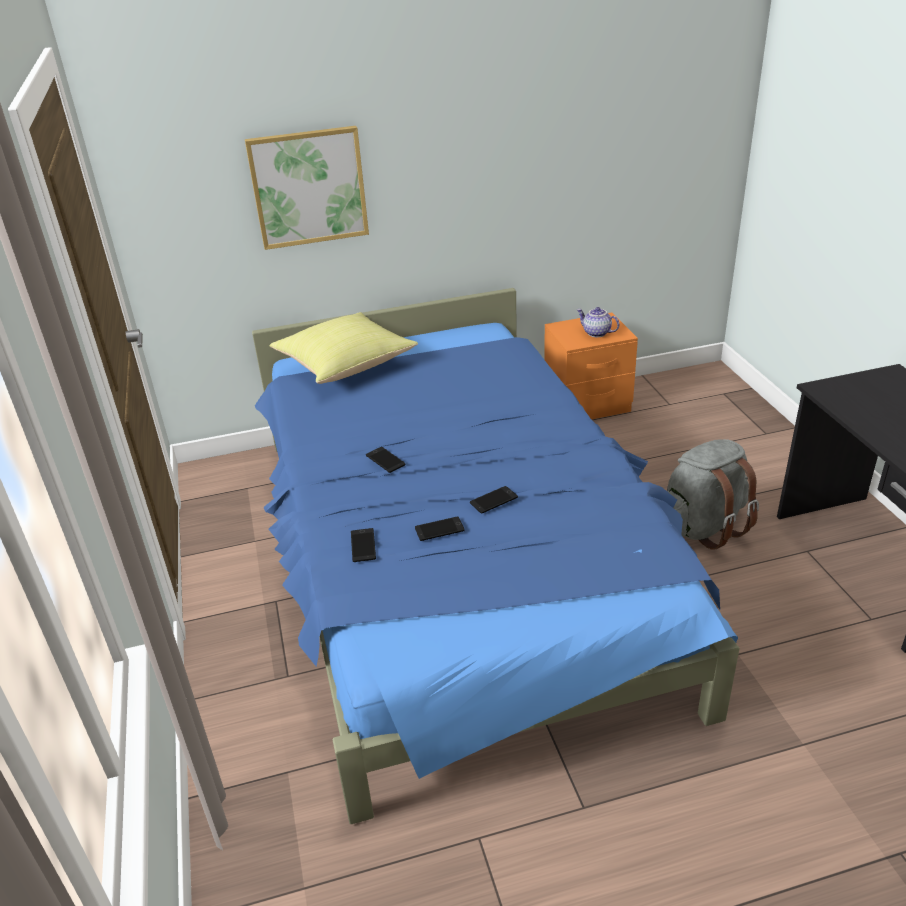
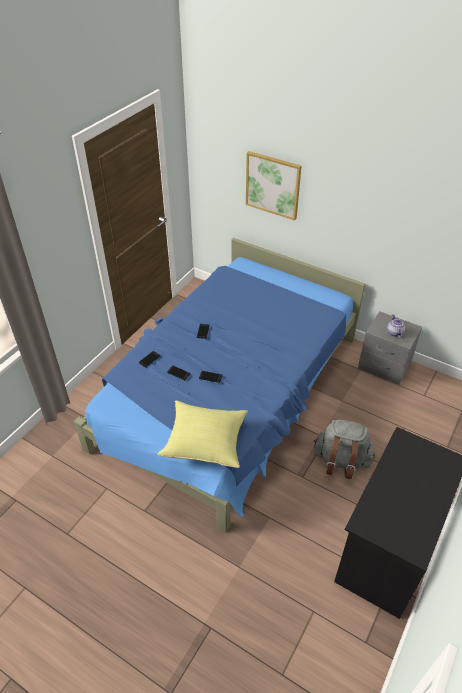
camera: 45 degrees right, 10 degrees up
yellow pillow [269,312,418,384] -> yellow pillow moved to [158,400,248,468]
orange nightstand [544,312,638,419] -> grey nightstand [358,311,422,385]

